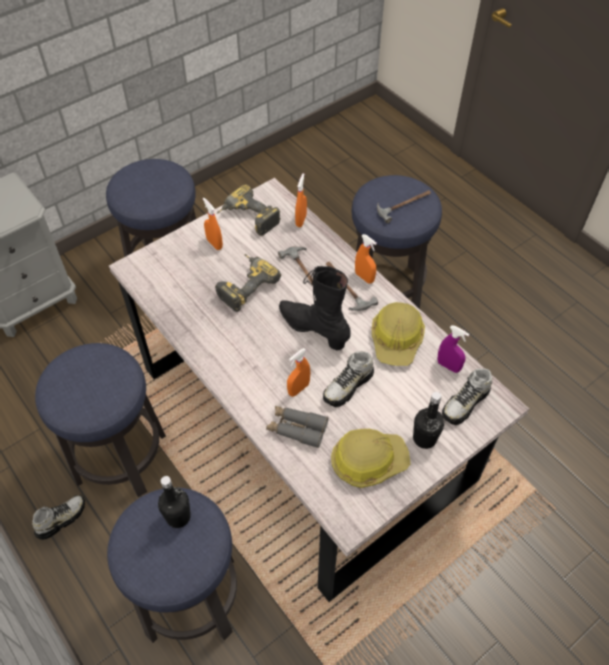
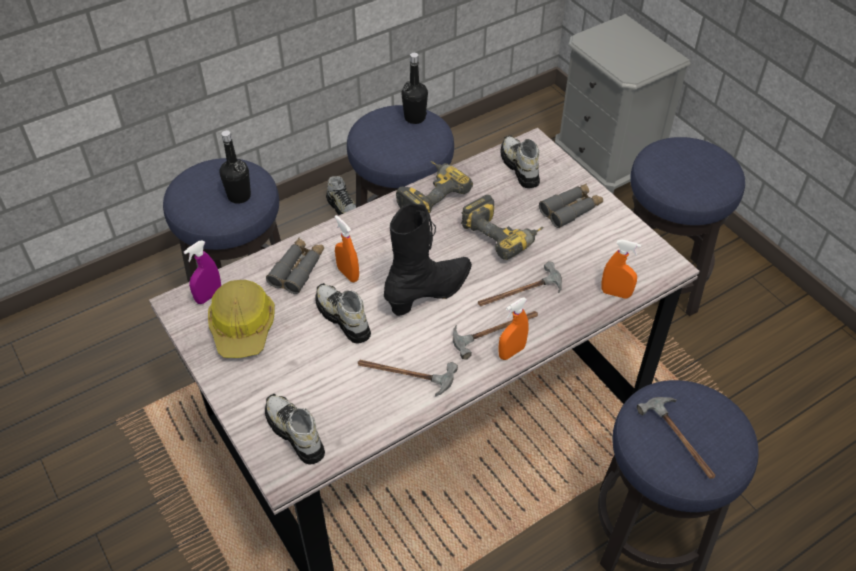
camera: 95 degrees right, 5 degrees down
orange spray bottle [203,198,223,250] -> grey binoculars [539,183,603,228]
power drill [217,185,281,236] -> power drill moved to [396,161,473,213]
hard hat [372,302,425,366] -> hammer [358,360,458,396]
black bottle [413,392,444,449] -> black bottle moved to [401,53,428,124]
purple spray bottle [437,325,470,373] -> purple spray bottle moved to [184,240,221,304]
none -> shoe [500,136,540,188]

